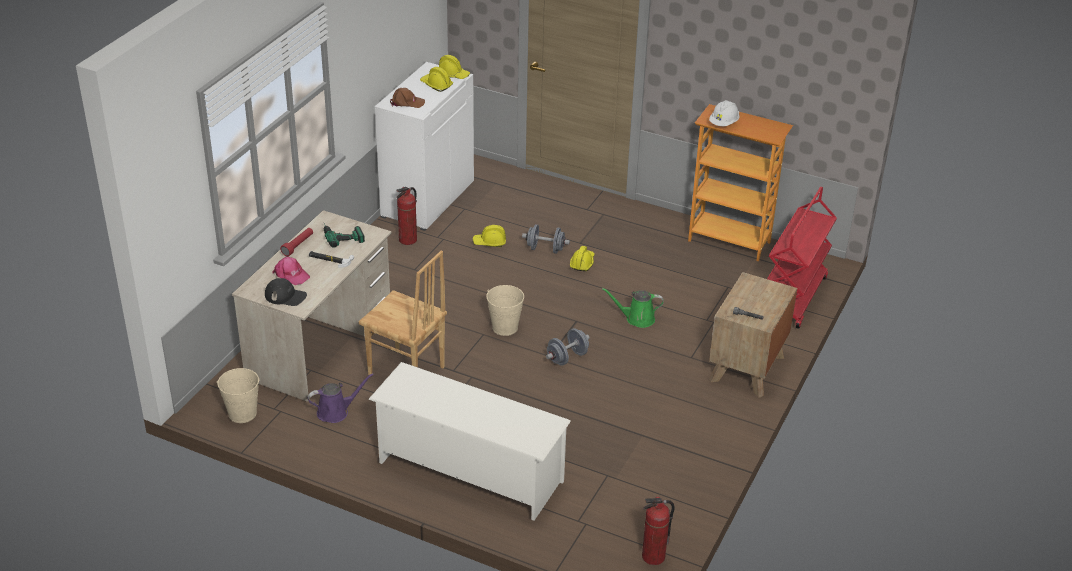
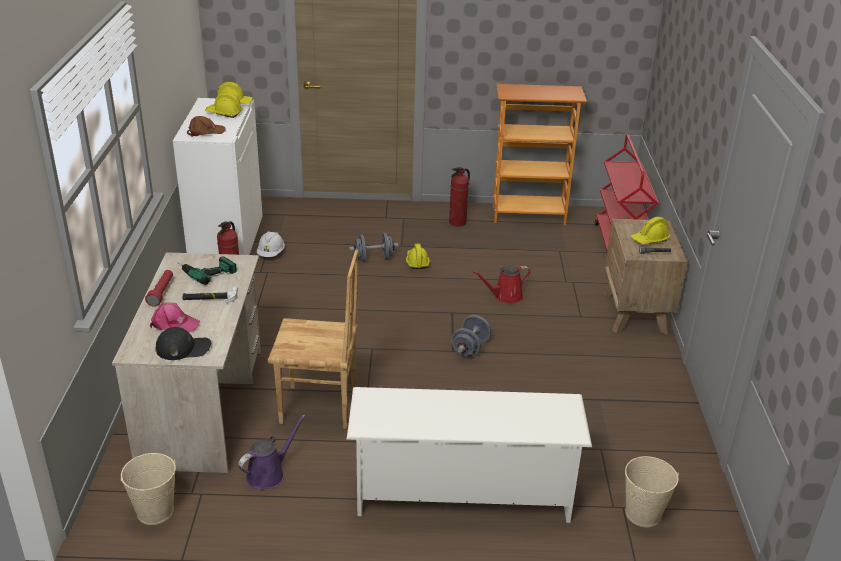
camera: 25 degrees left, 5 degrees down
yellow hard hat [473,225,506,247] -> yellow hard hat moved to [631,217,670,244]
beige bucket [486,285,524,336] -> beige bucket moved to [625,456,679,527]
green watering can [602,288,664,328] -> red watering can [473,265,531,303]
fire extinguisher [642,497,674,565] -> fire extinguisher moved to [449,167,470,227]
white hard hat [709,100,740,126] -> white hard hat moved to [257,231,285,257]

